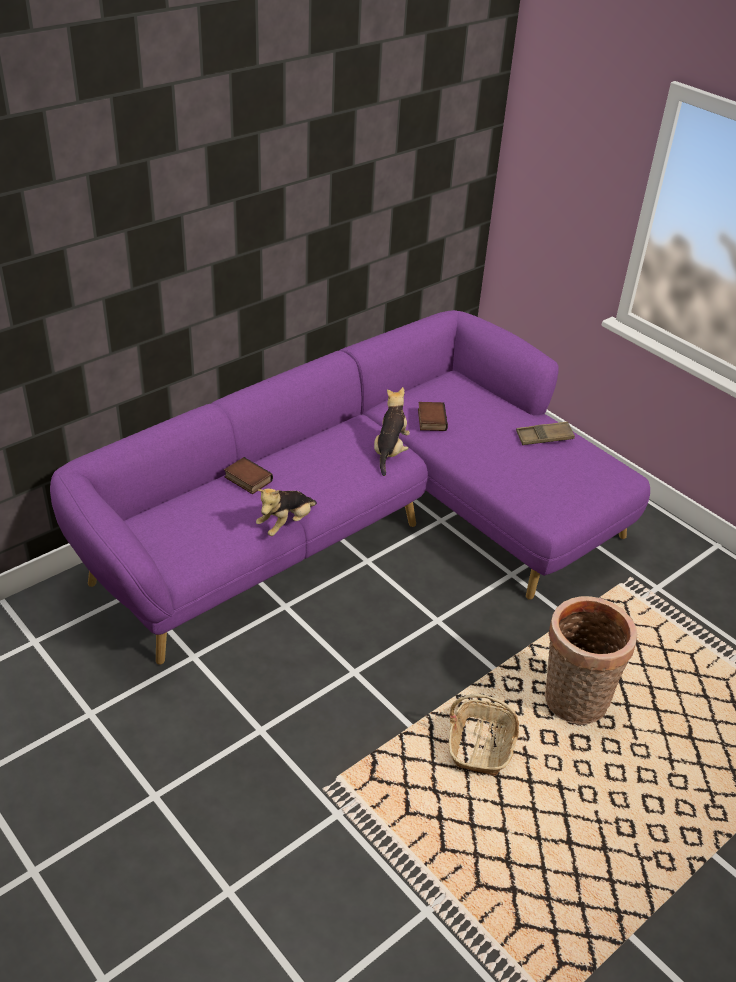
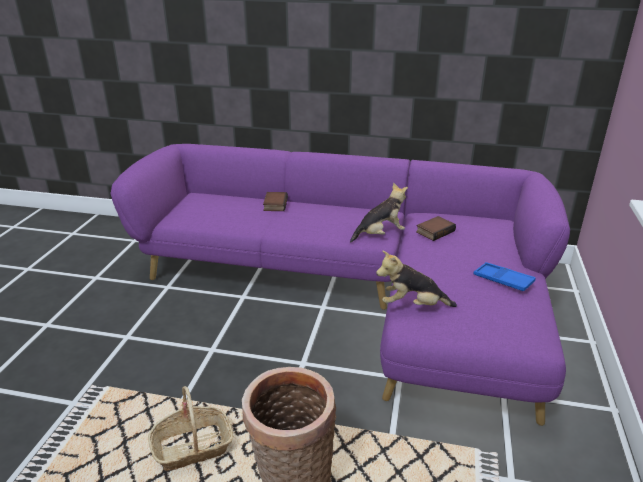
camera: 55 degrees right, 10 degrees down
plush toy [256,488,317,536] -> plush toy moved to [376,250,457,307]
brown tray [516,421,575,445] -> blue tray [474,262,536,291]

